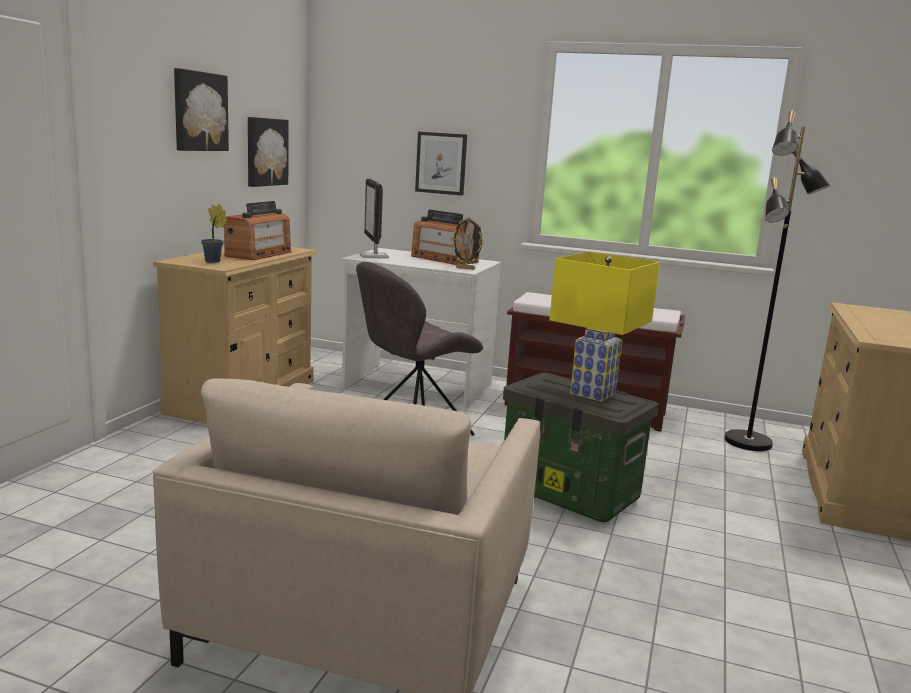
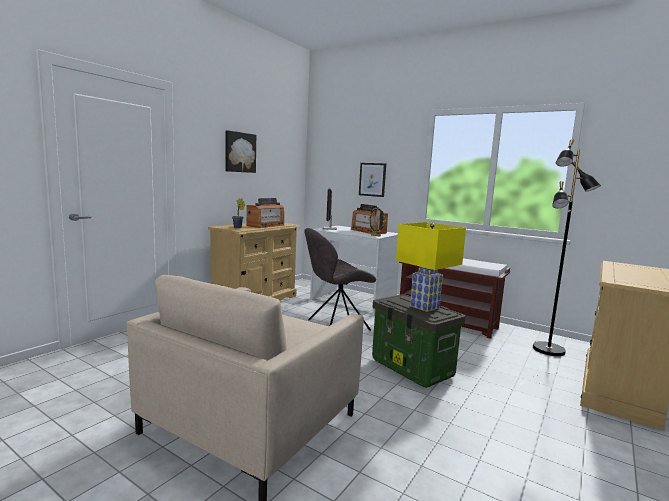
camera: 15 degrees right, 5 degrees down
picture [248,117,289,187] -> none

